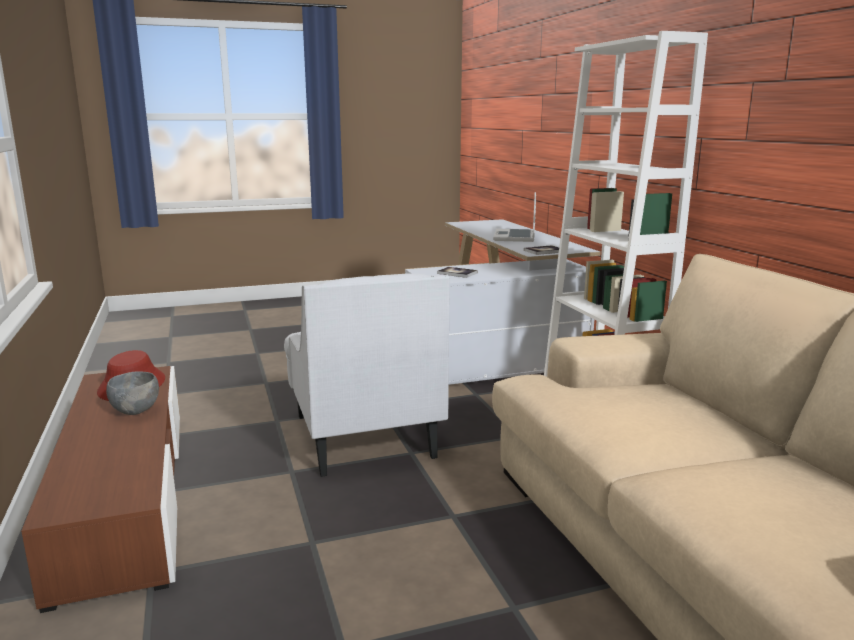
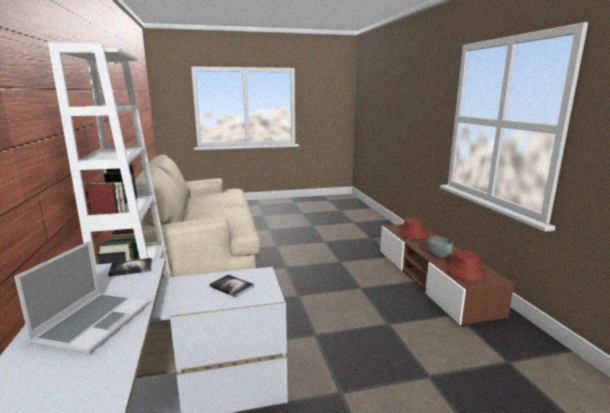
camera: 175 degrees left, 0 degrees up
white armchair [284,274,450,477] -> none
none -> red hat [398,218,429,240]

